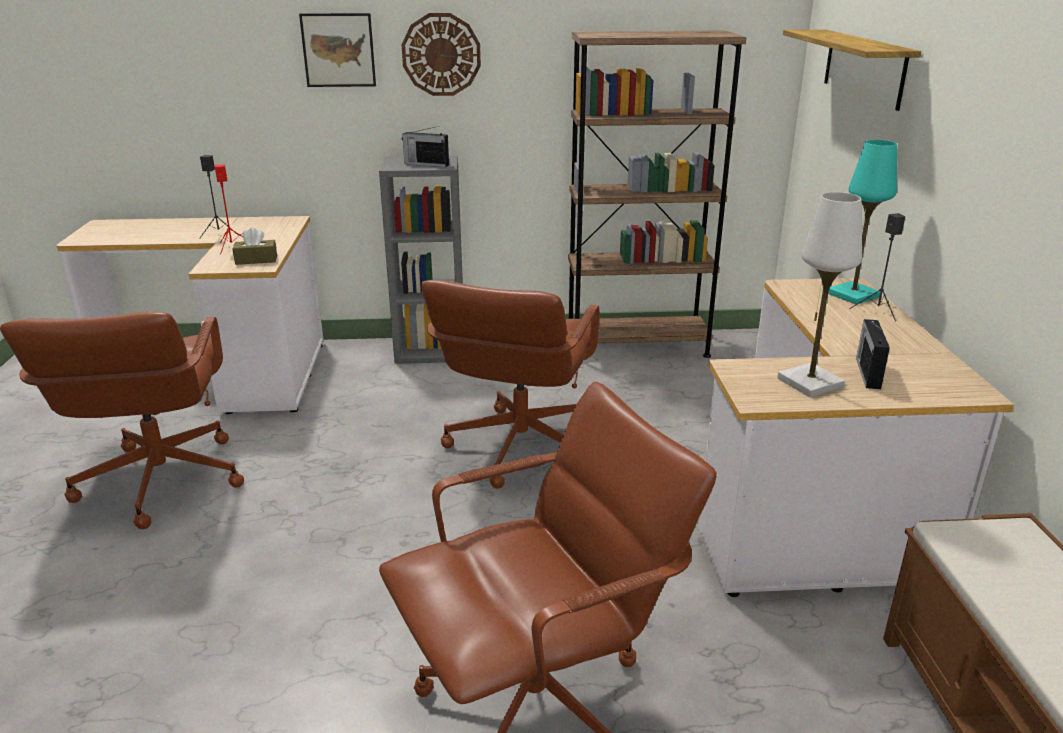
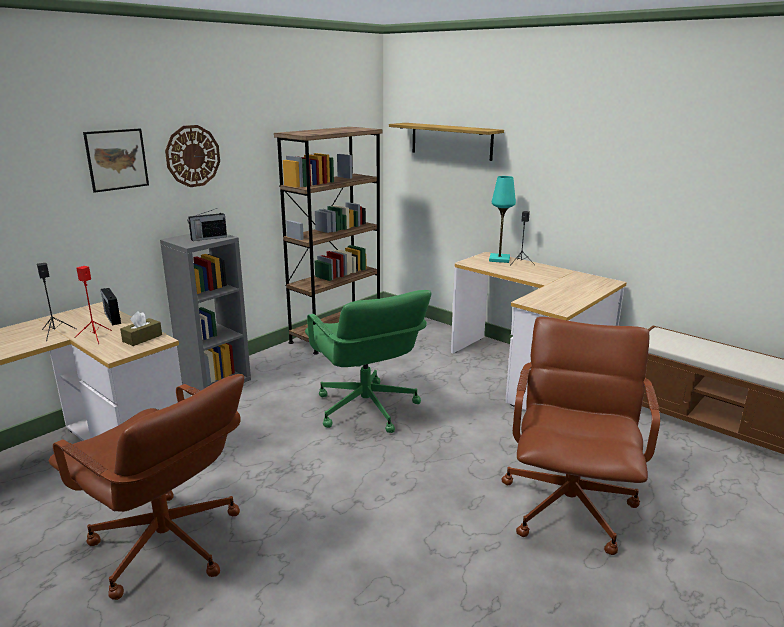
camera: 45 degrees left, 5 degrees down
brown office chair [421,280,600,489] -> green office chair [305,290,431,433]
white table lamp [777,192,862,397] -> none
radio [856,319,890,389] -> radio moved to [101,288,121,325]

